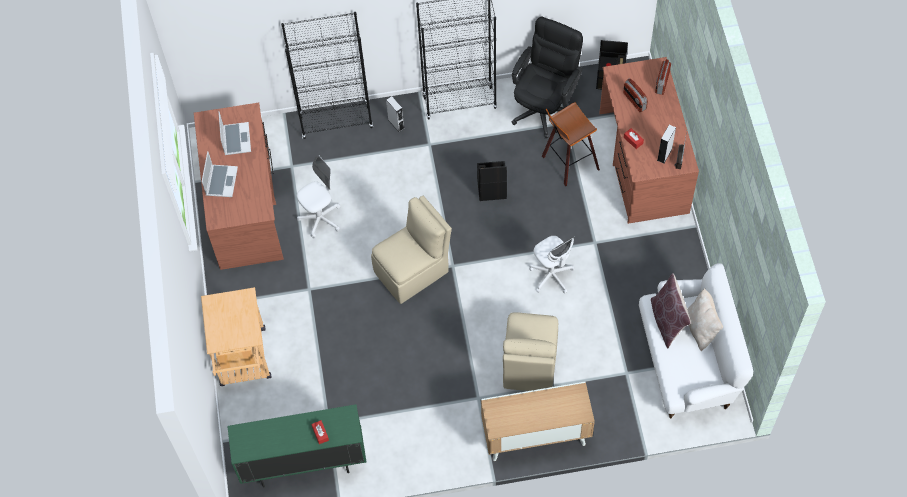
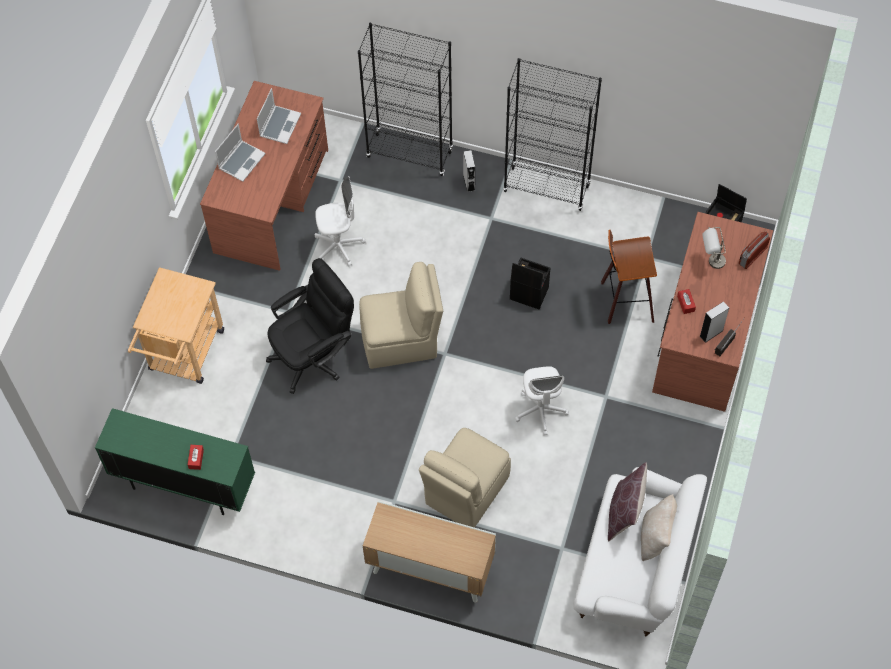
camera: 25 degrees right, 0 degrees up
black office chair [512,17,583,138] -> black office chair moved to [266,258,354,394]
radio [623,79,648,112] -> grey table lamp [702,227,726,269]

